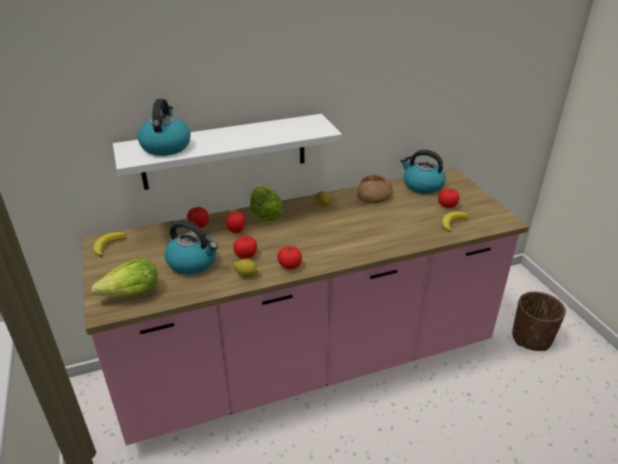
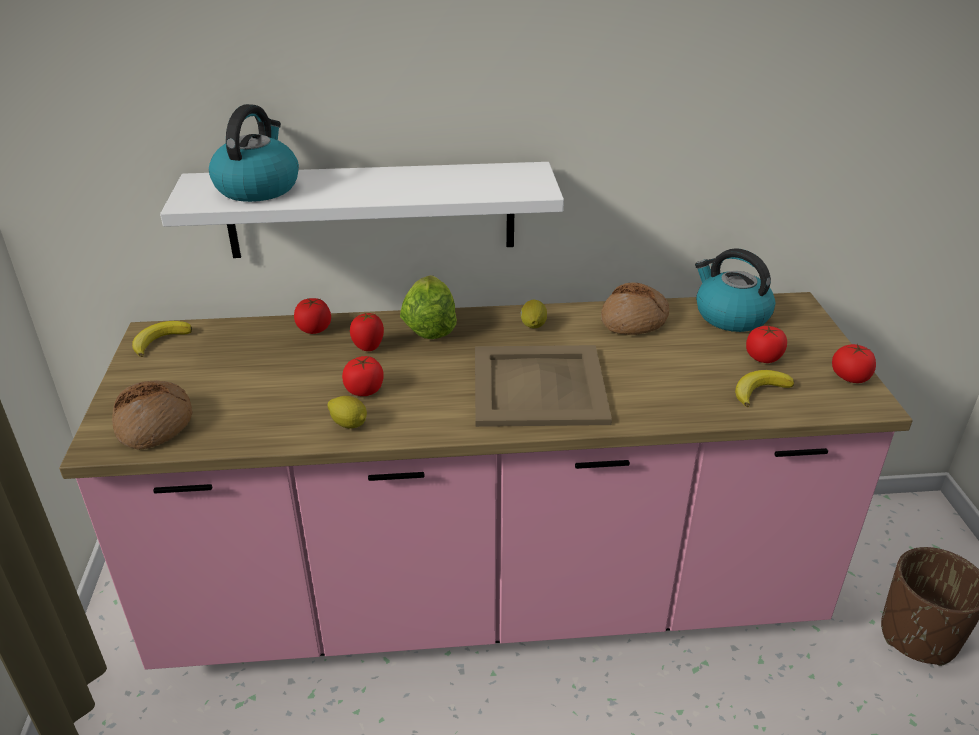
camera: 15 degrees right, 0 degrees up
lettuce [91,258,158,297] -> bread [112,380,193,450]
kettle [165,220,218,274] -> none
tomato [277,246,302,269] -> tomato moved to [832,344,876,383]
none -> beige tray [475,345,612,427]

